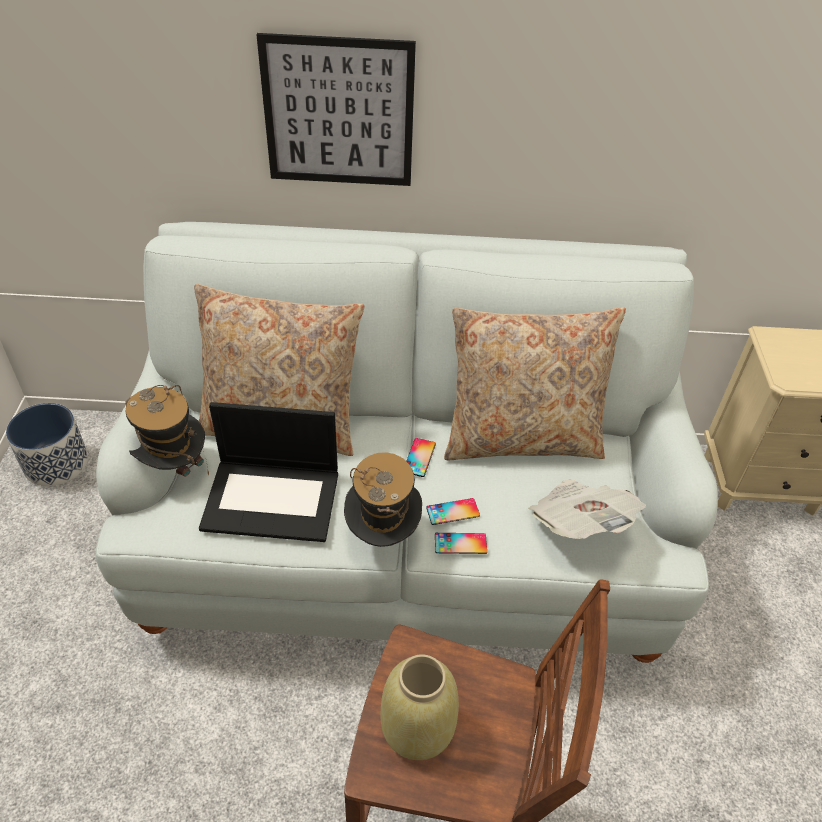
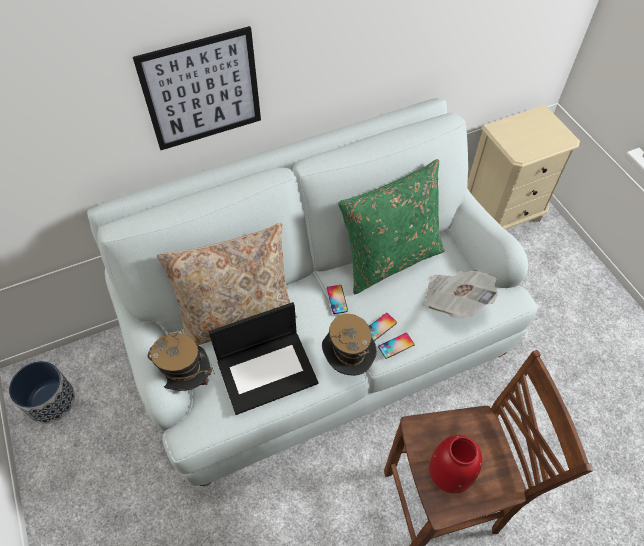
camera: 25 degrees left, 10 degrees up
beige vase [380,654,459,760] -> red vase [429,435,482,493]
beige pillow [444,307,626,460] -> green pillow [338,159,445,294]

